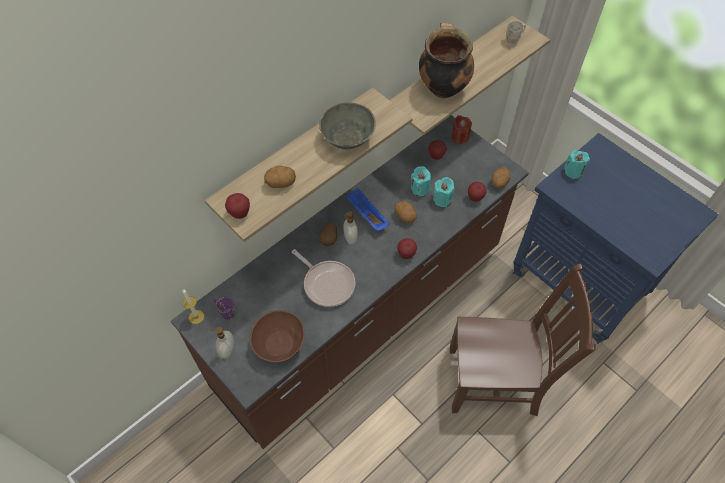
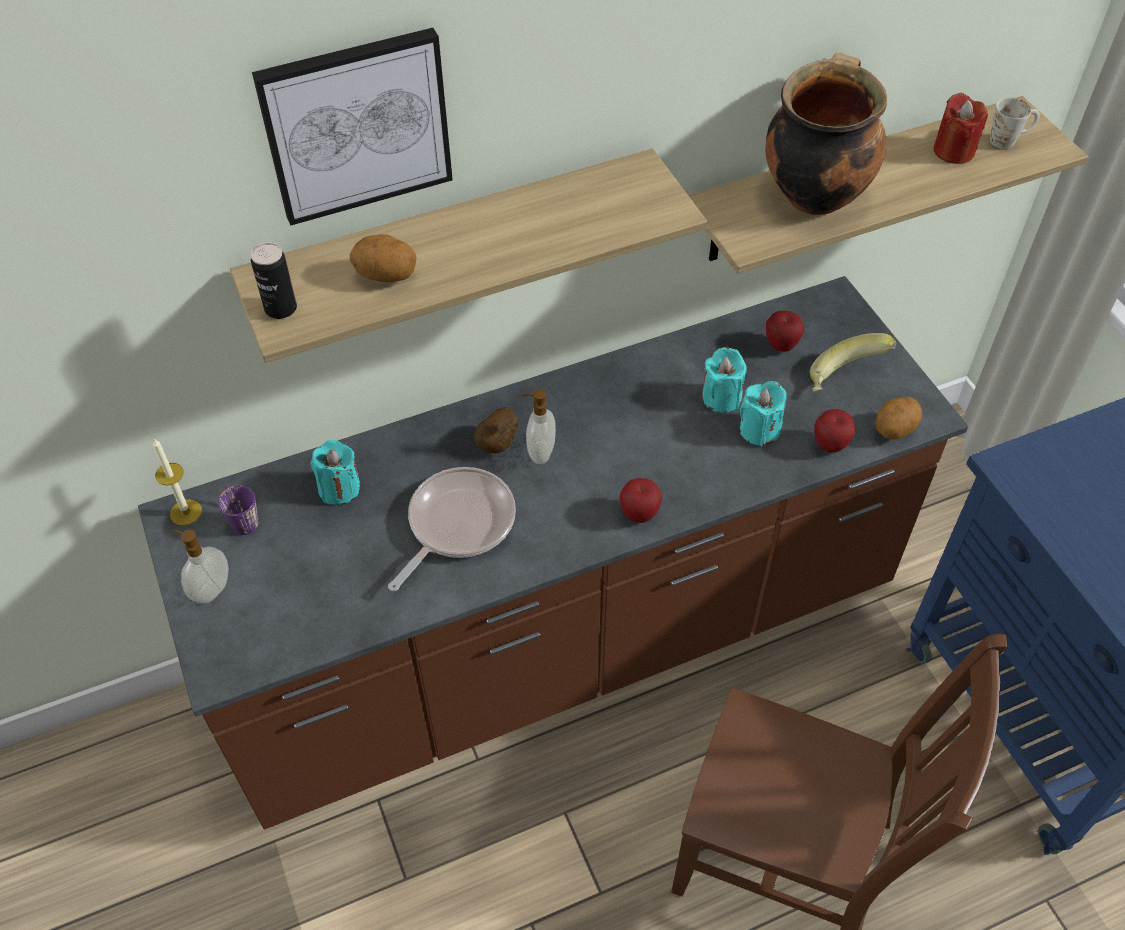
camera: 20 degrees right, 5 degrees down
apple [225,193,250,219] -> can [251,243,297,319]
brown bowl [250,310,305,362] -> none
frying pan [292,249,355,307] -> frying pan turned 120 degrees counterclockwise [388,467,516,591]
grey bowl [319,102,376,150] -> none
blue tray [346,188,390,231] -> none
potato [395,201,417,224] -> none
red candle [451,115,472,144] -> red candle moved to [934,93,988,164]
turquoise candle [564,150,590,179] -> turquoise candle moved to [310,440,361,505]
none -> picture [252,28,453,226]
none -> banana [810,333,896,392]

